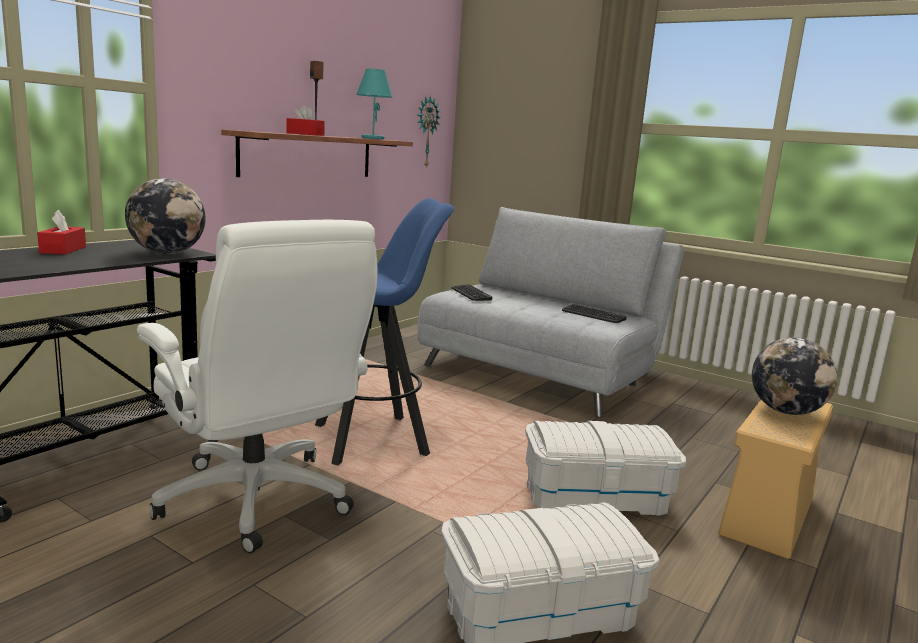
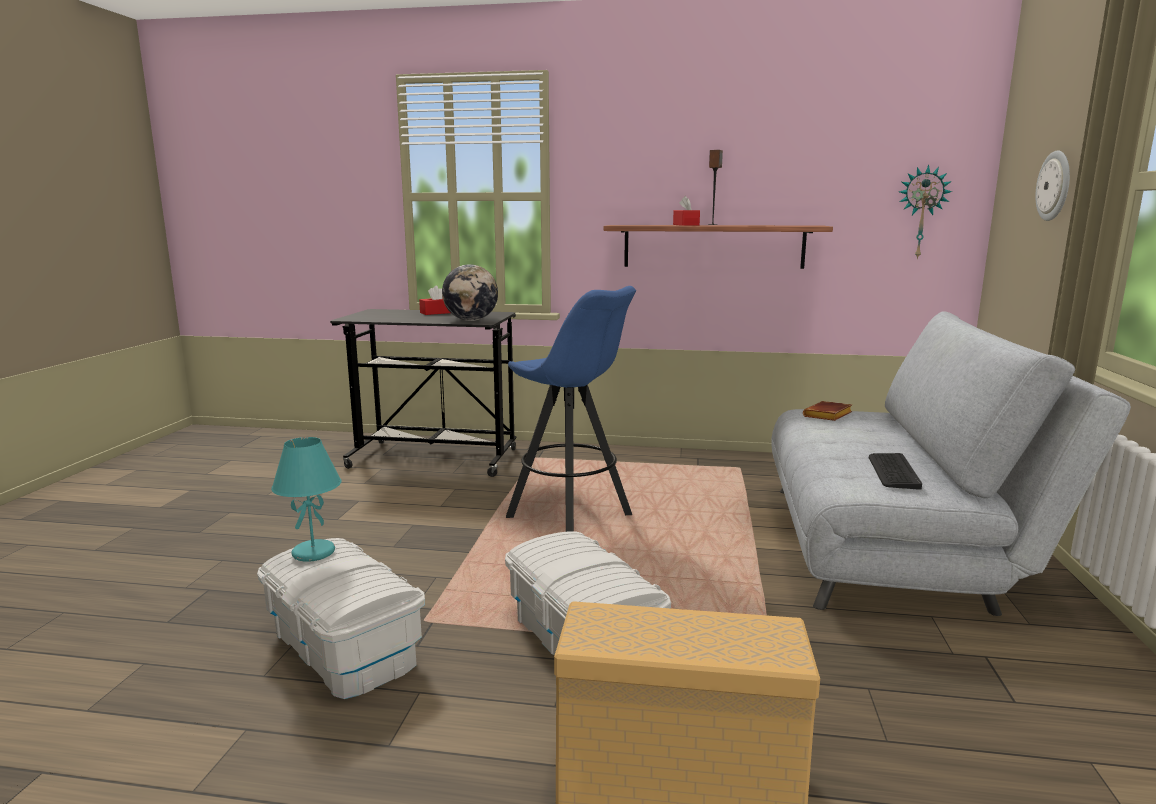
camera: 65 degrees right, 0 degrees up
white office chair [137,220,378,553] -> none
turquoise table lamp [356,69,393,140] -> turquoise table lamp moved to [271,437,342,562]
keyboard [452,285,492,301] -> brown book [803,401,852,421]
globe [752,337,837,415] -> none
none -> wall clock [1036,150,1070,221]

